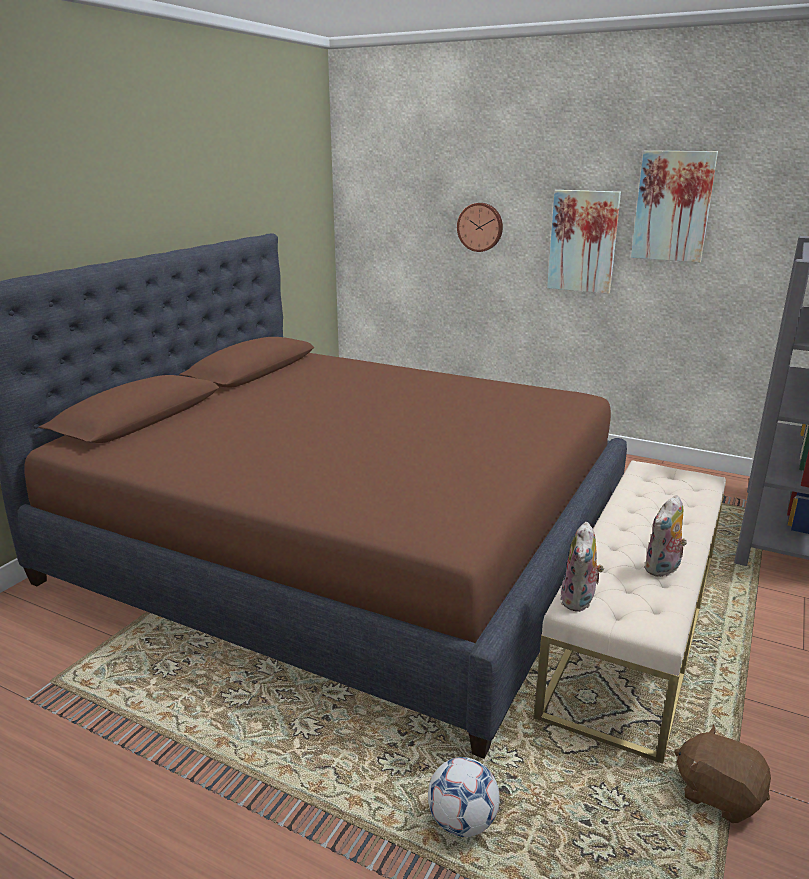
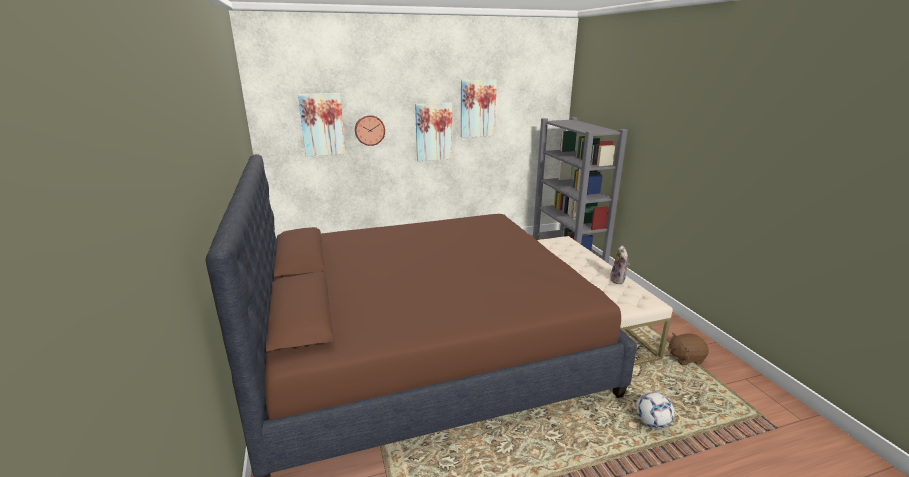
camera: 45 degrees left, 0 degrees up
plush toy [560,522,604,612] -> none
none -> picture [298,93,346,157]

